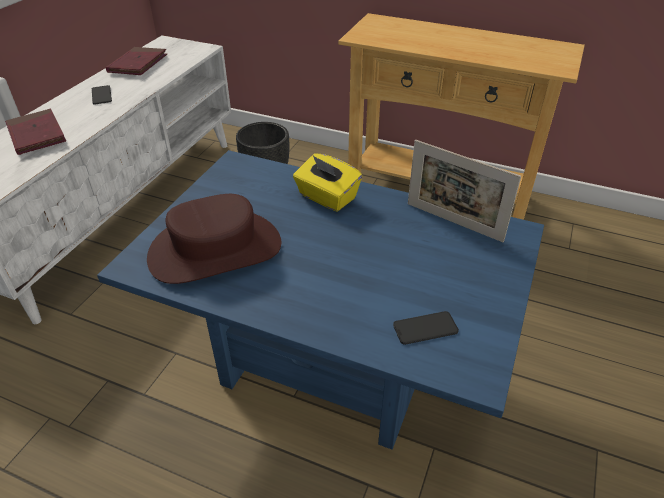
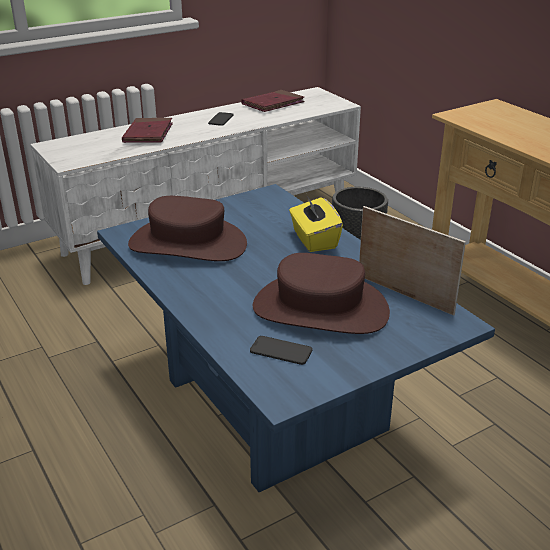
camera: 35 degrees right, 10 degrees down
picture frame [408,140,521,242] -> picture frame turned 150 degrees clockwise [359,206,466,316]
none -> brown hat [253,253,390,334]

